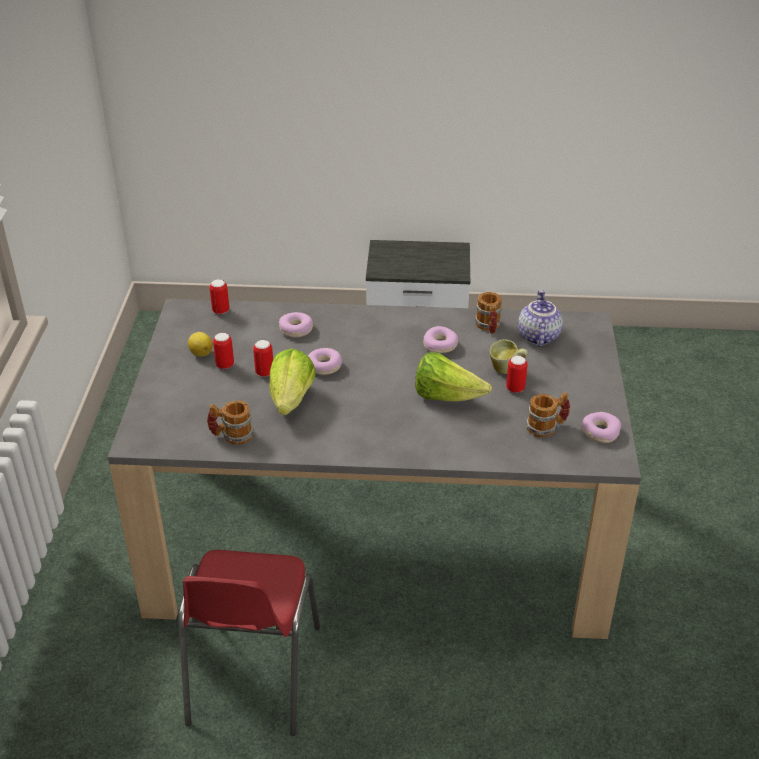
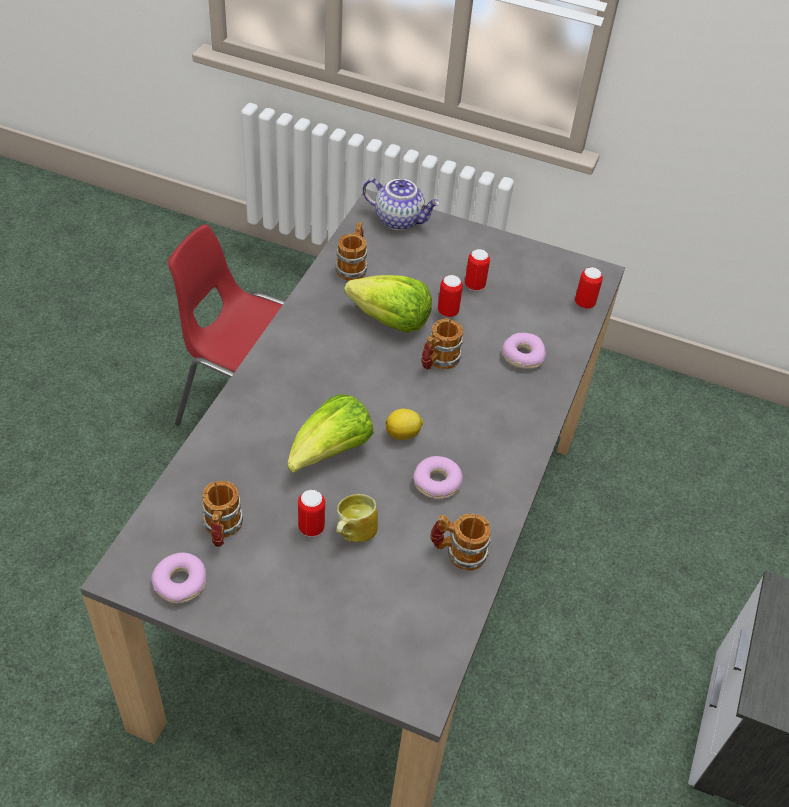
camera: 105 degrees right, 10 degrees up
lemon [188,332,213,357] -> lemon moved to [386,409,423,440]
donut [308,348,342,375] -> mug [421,319,464,370]
teapot [518,290,563,347] -> teapot moved to [362,178,440,230]

